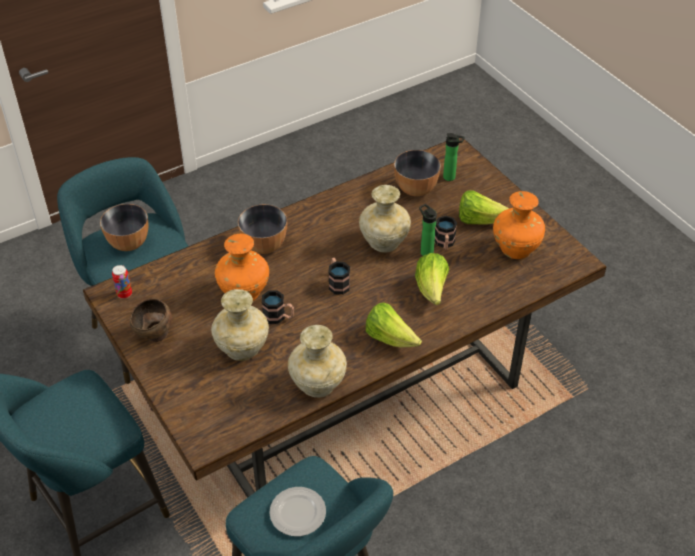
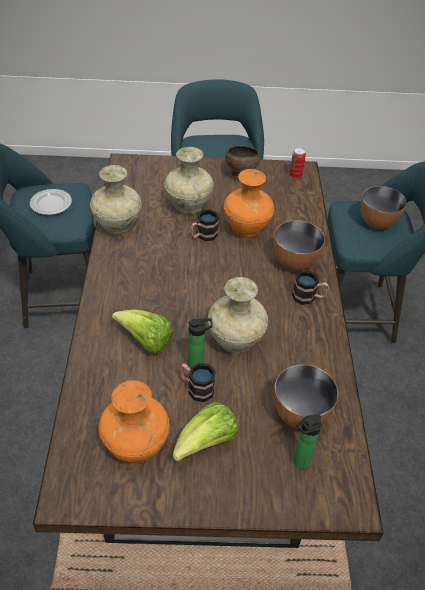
camera: 120 degrees right, 0 degrees up
mug [328,257,350,295] -> mug moved to [292,270,329,305]
lettuce [366,302,422,347] -> none

